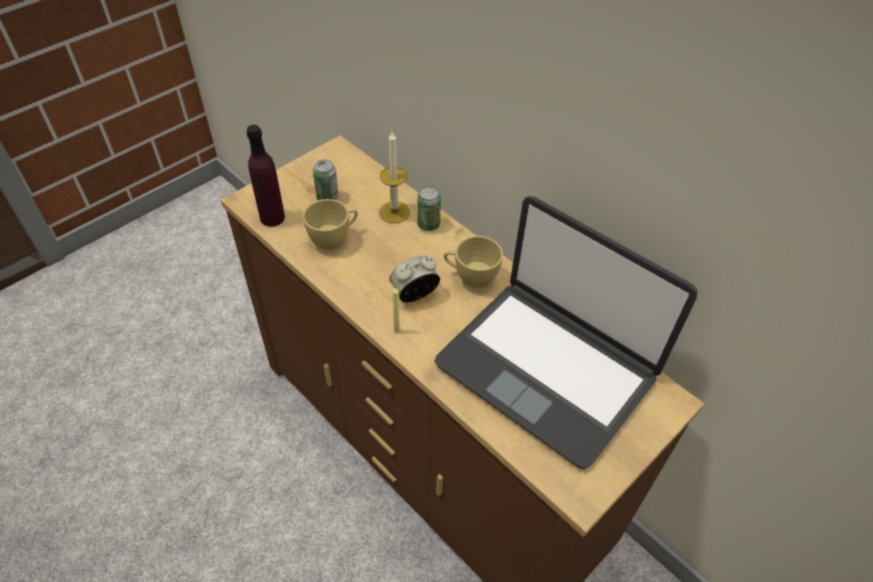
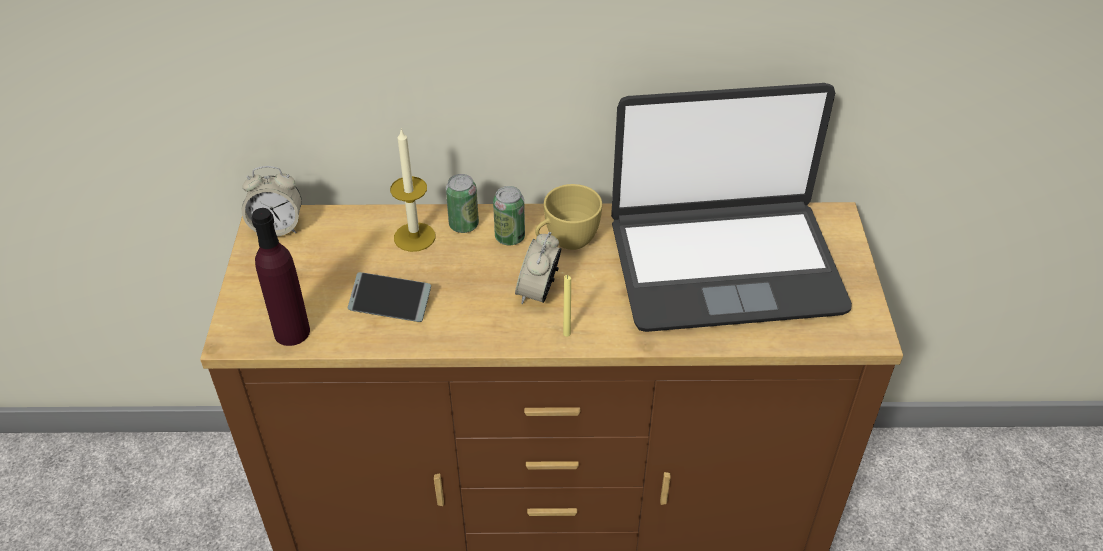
camera: 45 degrees left, 5 degrees down
yellow cup [303,199,358,250] -> phone [348,272,431,322]
can [313,160,339,200] -> can moved to [493,186,525,245]
none -> alarm clock [242,166,302,236]

